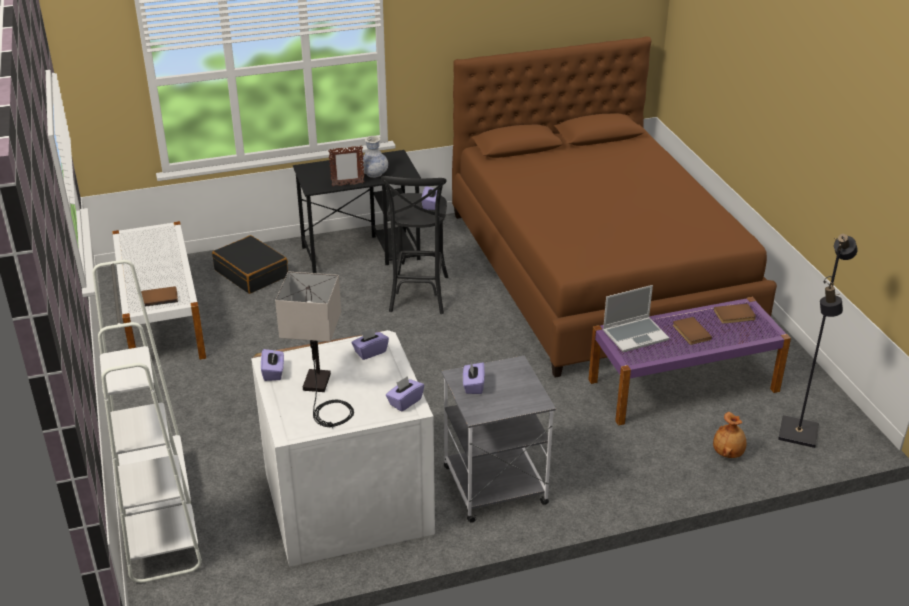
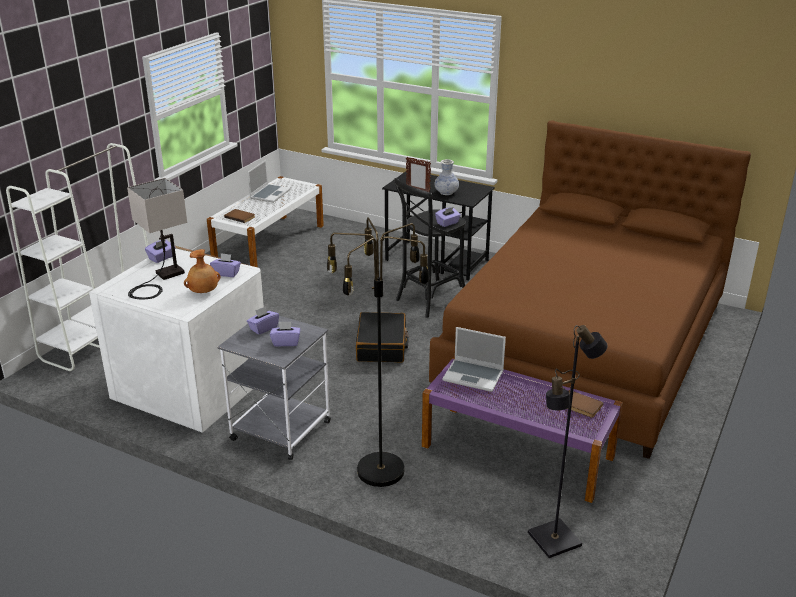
camera: 45 degrees right, 5 degrees down
black suitcase [212,235,288,294] -> black suitcase moved to [356,312,409,362]
purple tissue box [386,376,424,412] -> purple tissue box moved to [270,322,300,346]
brown book [673,317,712,345] -> none
brown vase [713,412,746,458] -> brown vase moved to [184,249,221,293]
none -> laptop [248,160,291,203]
none -> floor lamp [327,217,429,487]

